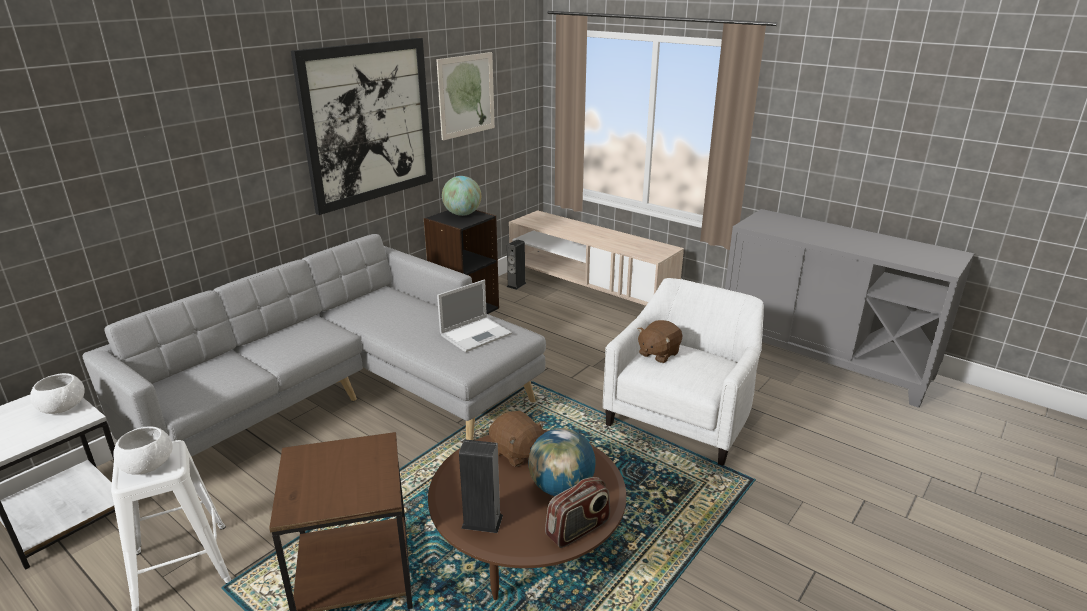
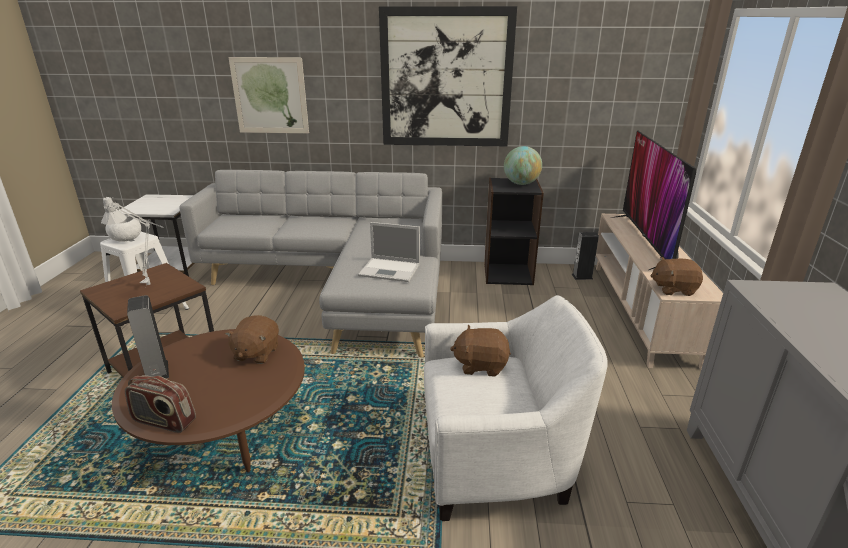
camera: 55 degrees right, 0 degrees up
white bowl [30,373,85,414] -> none
picture [437,52,495,141] -> picture moved to [228,57,309,133]
globe [528,428,596,496] -> none
none -> grey table lamp [101,197,163,285]
none -> television [610,131,696,270]
none -> brown plush toy [650,257,703,296]

